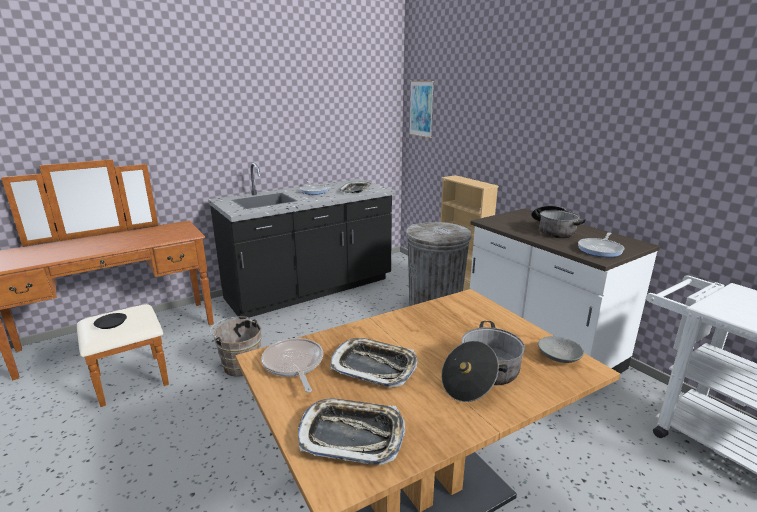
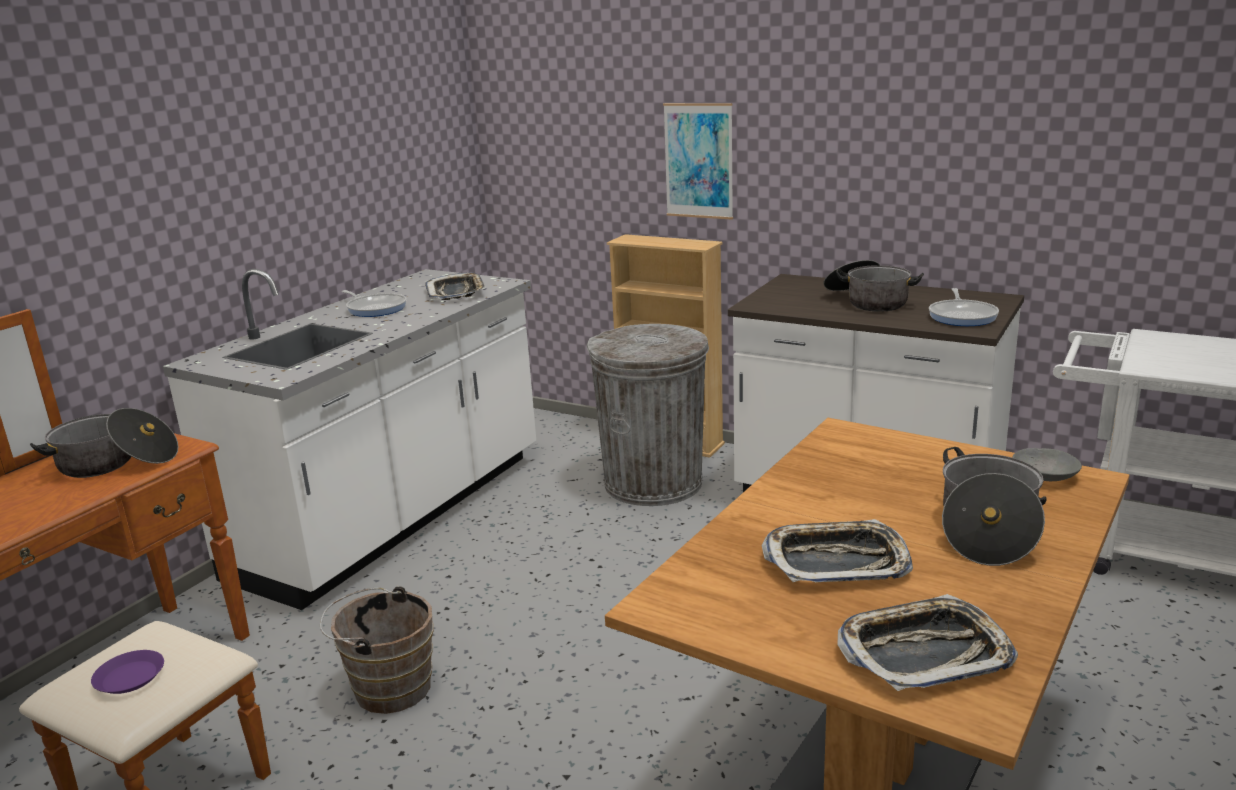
camera: 25 degrees left, 0 degrees up
black plate [94,313,127,329] -> purple plate [91,650,164,694]
black counter [208,163,395,319] -> white counter [163,269,536,610]
frying pan [261,338,323,393] -> none
picture [409,81,434,138] -> picture moved to [663,103,733,220]
none -> cooking pot [30,408,179,478]

